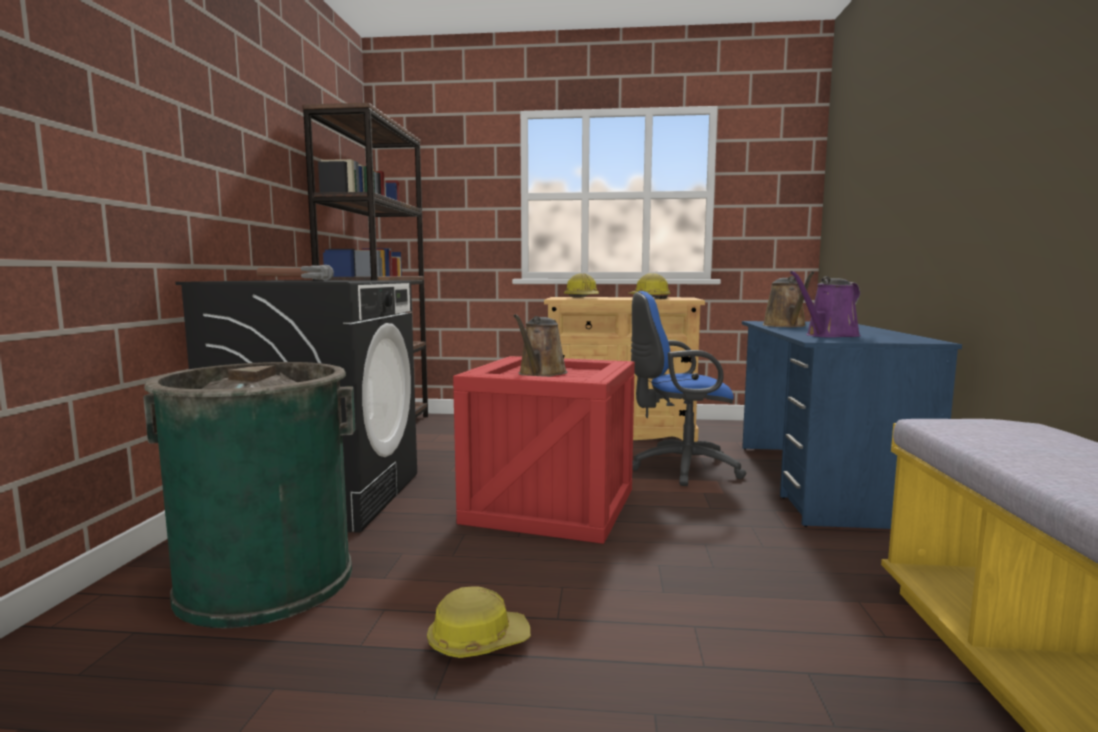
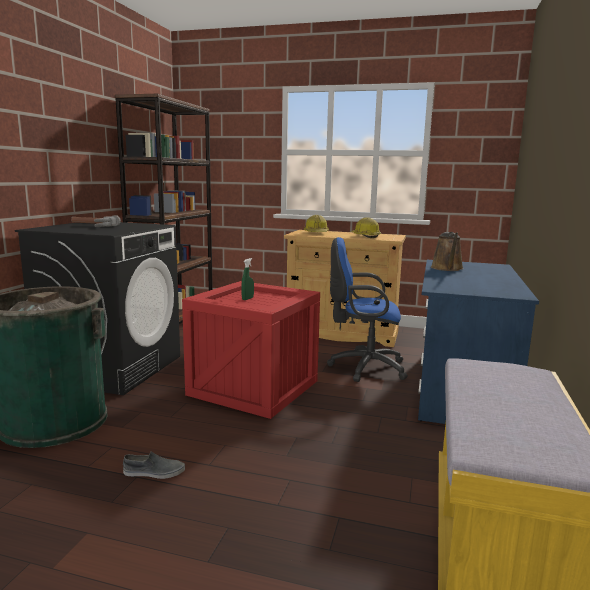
camera: 10 degrees right, 5 degrees up
hard hat [427,586,531,658] -> grey shoe [123,451,185,479]
brown watering can [513,314,567,377] -> green spray bottle [241,258,254,300]
purple watering can [790,271,861,338] -> none

